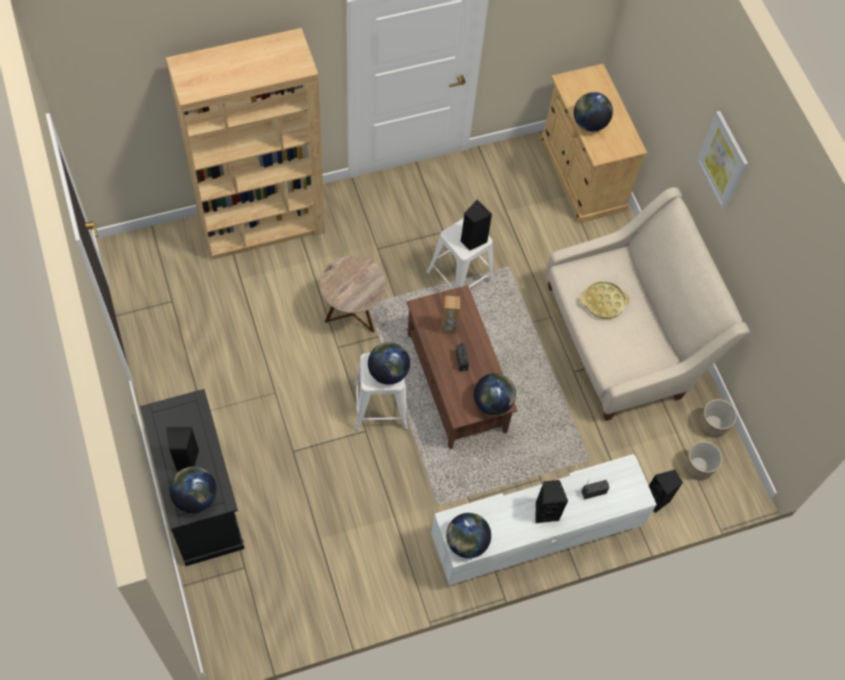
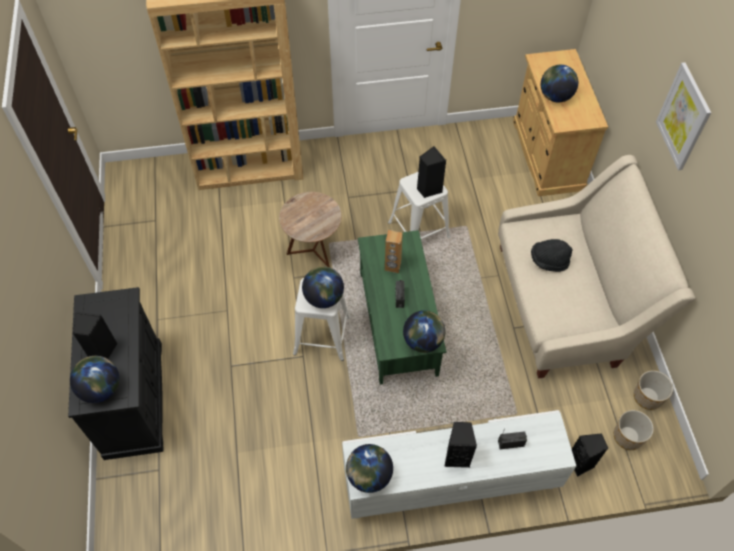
camera: 15 degrees right, 5 degrees down
brown coffee table [407,285,517,449] -> green coffee table [358,230,446,384]
yellow tray [580,281,630,319] -> black hat [531,239,572,272]

